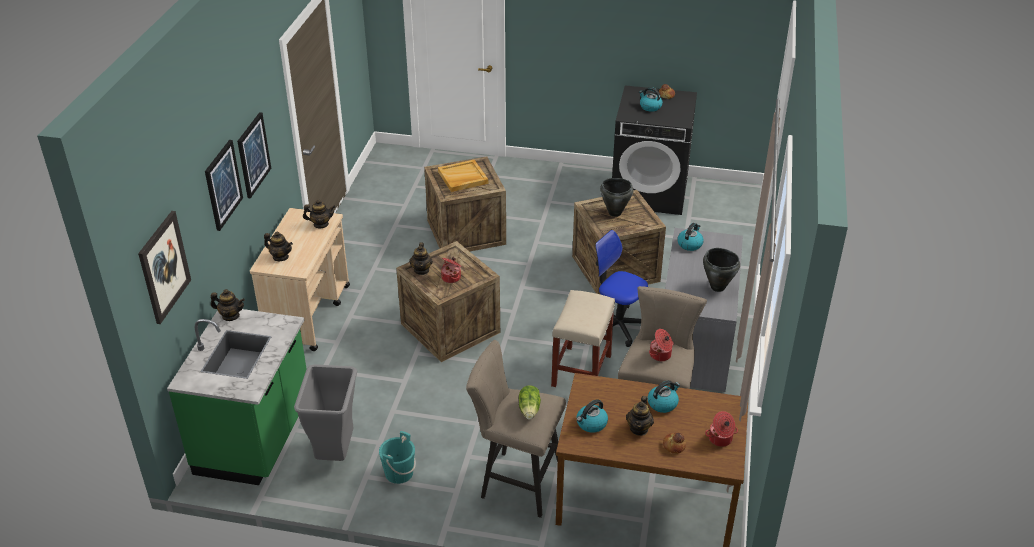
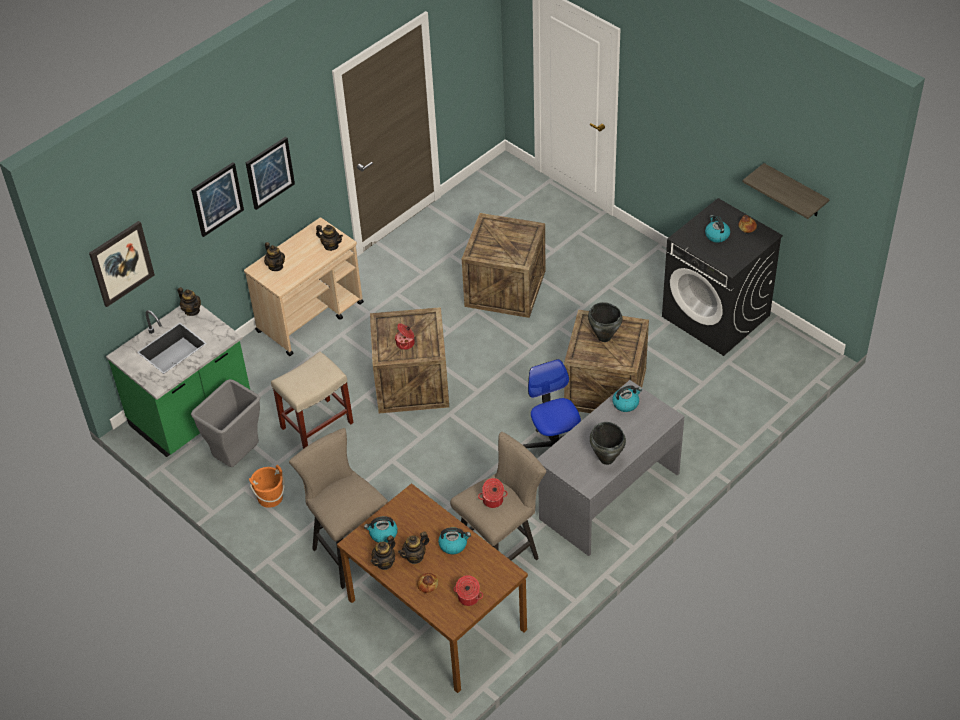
camera: 35 degrees right, 10 degrees up
turquoise bucket [379,431,416,484] -> orange bucket [249,465,285,508]
teapot [409,242,433,275] -> teapot moved to [371,535,395,570]
beige tray [438,160,488,192] -> none
lettuce [519,385,541,420] -> none
beige stool [551,290,615,387] -> beige stool moved to [271,351,354,449]
none -> shelf [742,163,830,219]

